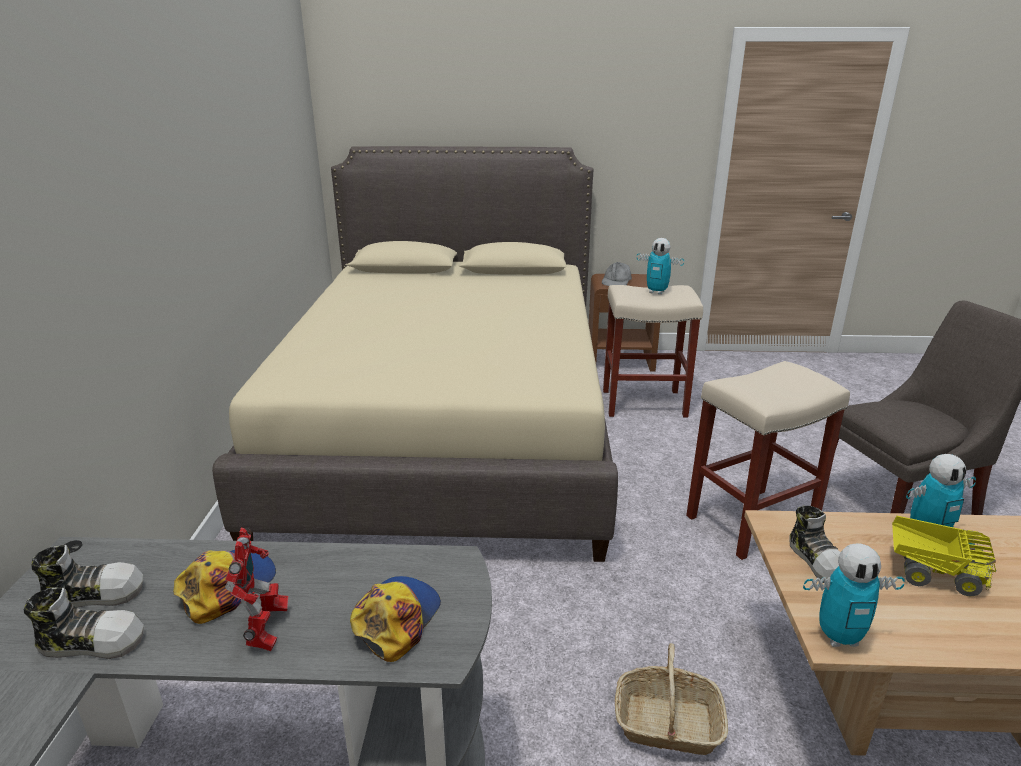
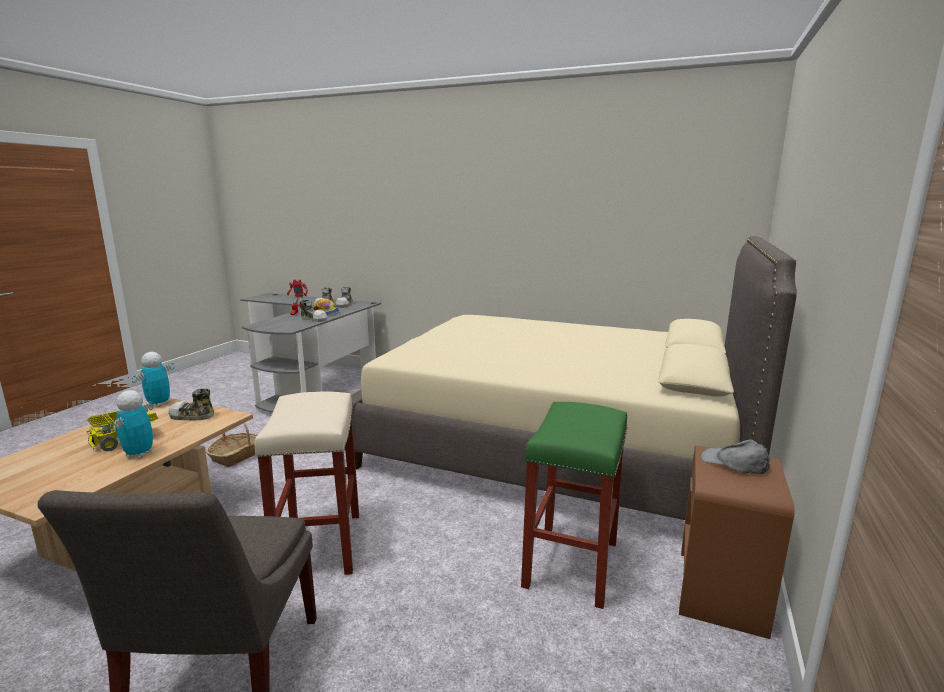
camera: 110 degrees right, 10 degrees down
cap [350,576,441,662] -> none
beige stool [603,285,703,417] -> green stool [521,402,628,609]
toy robot [637,238,684,295] -> none
none -> shoe [300,300,327,322]

